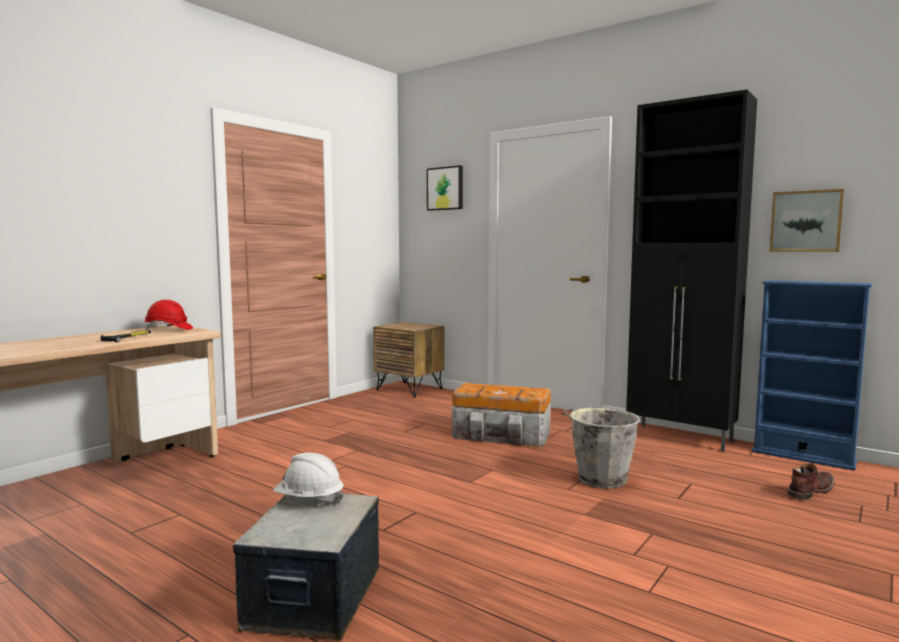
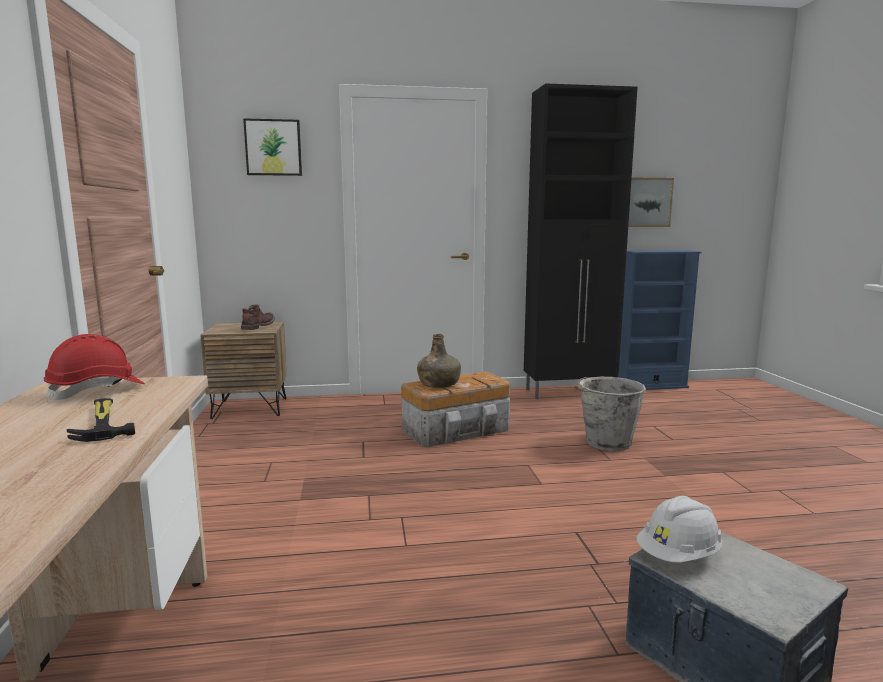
camera: 45 degrees left, 5 degrees up
brown boot [787,463,835,500] -> brown boot moved to [241,305,275,330]
none -> green bottle [417,334,461,388]

